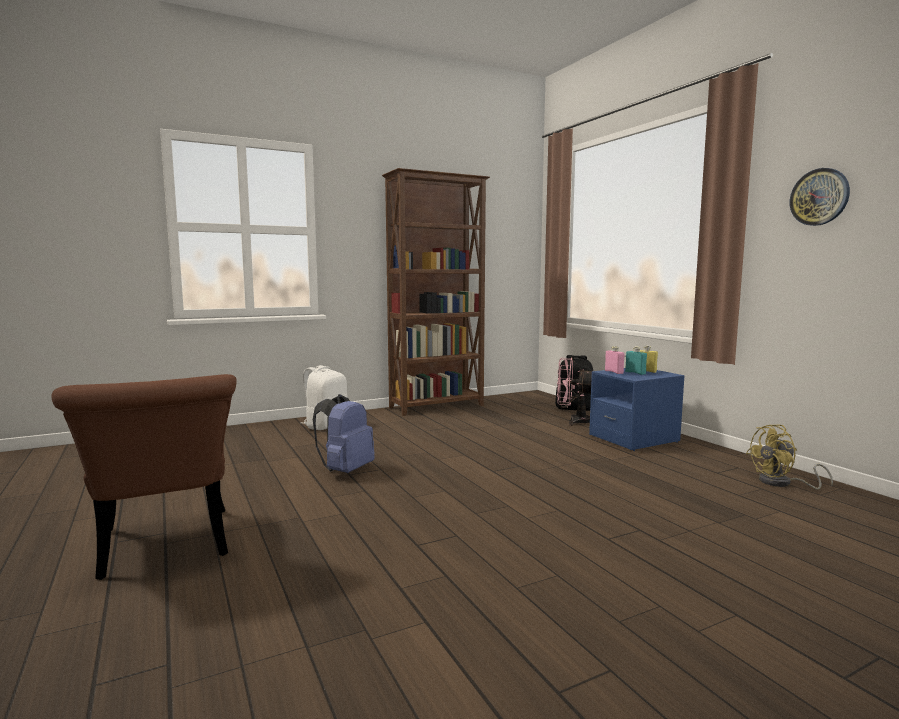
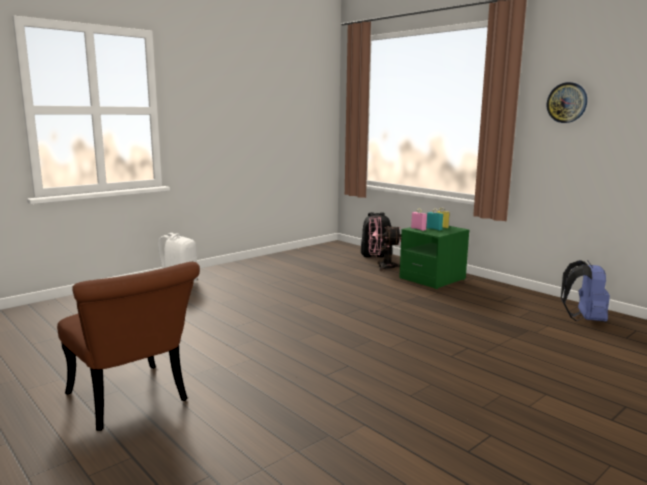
camera: 15 degrees left, 5 degrees up
blue backpack [313,394,374,473] -> blue backpack moved to [561,260,610,322]
brown bookcase [382,168,490,416] -> none
blue nightstand [589,368,685,451] -> green nightstand [399,224,469,289]
yellow fan [746,425,833,490] -> none

